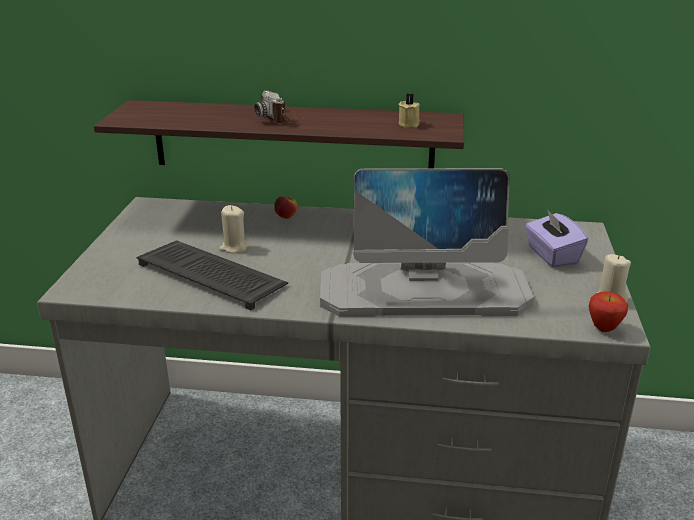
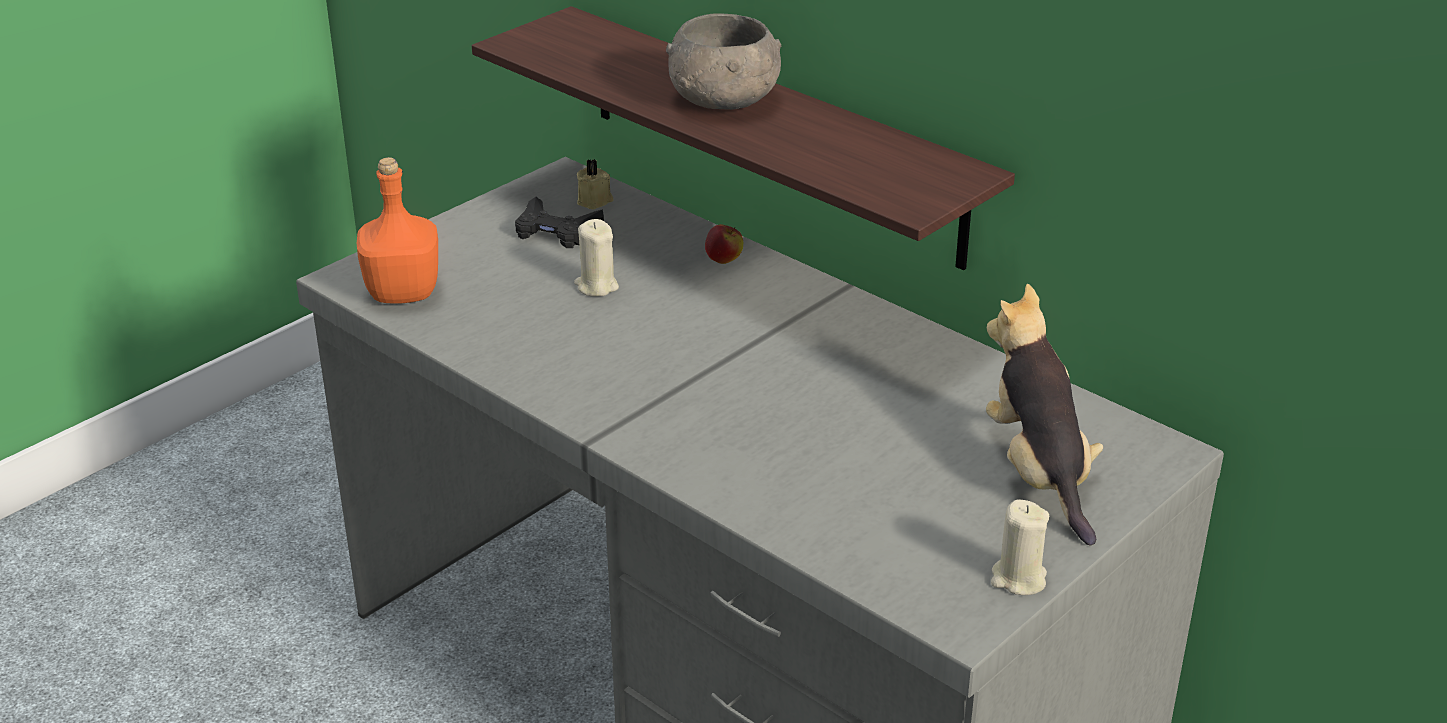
camera: 35 degrees right, 5 degrees up
keyboard [137,240,288,310] -> none
camera [254,91,305,123] -> grey bowl [666,13,781,110]
monitor [320,168,534,317] -> none
beige candle [398,93,420,127] -> beige candle moved to [577,159,614,210]
purple tissue box [525,209,588,267] -> plush toy [986,284,1103,546]
apple [589,291,628,332] -> none
none -> orange bottle [357,157,438,304]
none -> black game controller [515,197,604,248]

